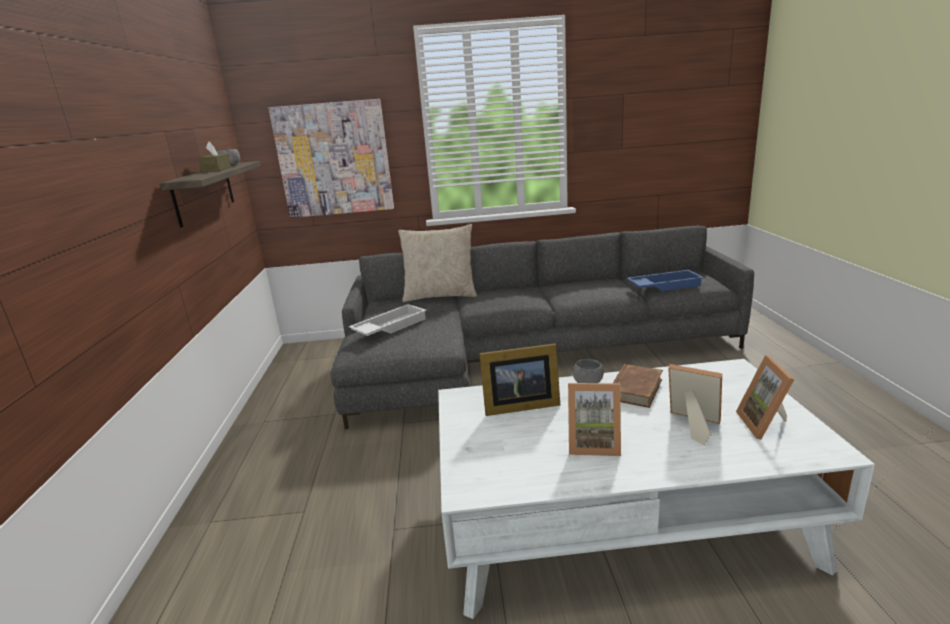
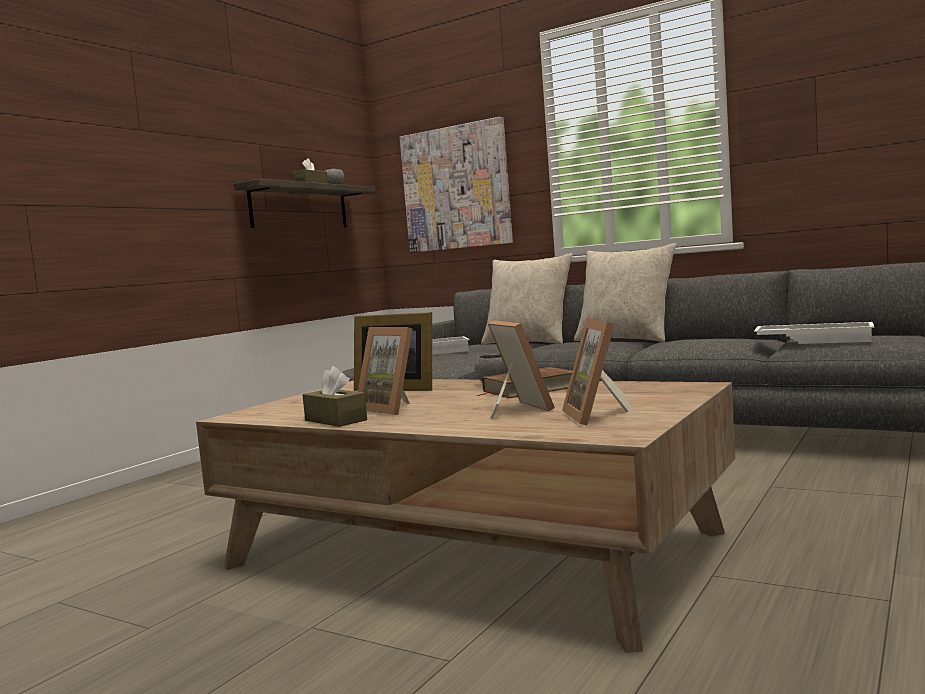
camera: 35 degrees right, 15 degrees down
white coffee table [438,359,875,619] -> brown coffee table [196,379,735,653]
blue tray [627,270,704,291] -> white tray [754,322,875,344]
picture frame [736,355,795,440] -> picture frame turned 45 degrees counterclockwise [562,318,631,425]
none -> brown tissue box [303,366,367,427]
none -> beige pillow [574,243,677,342]

